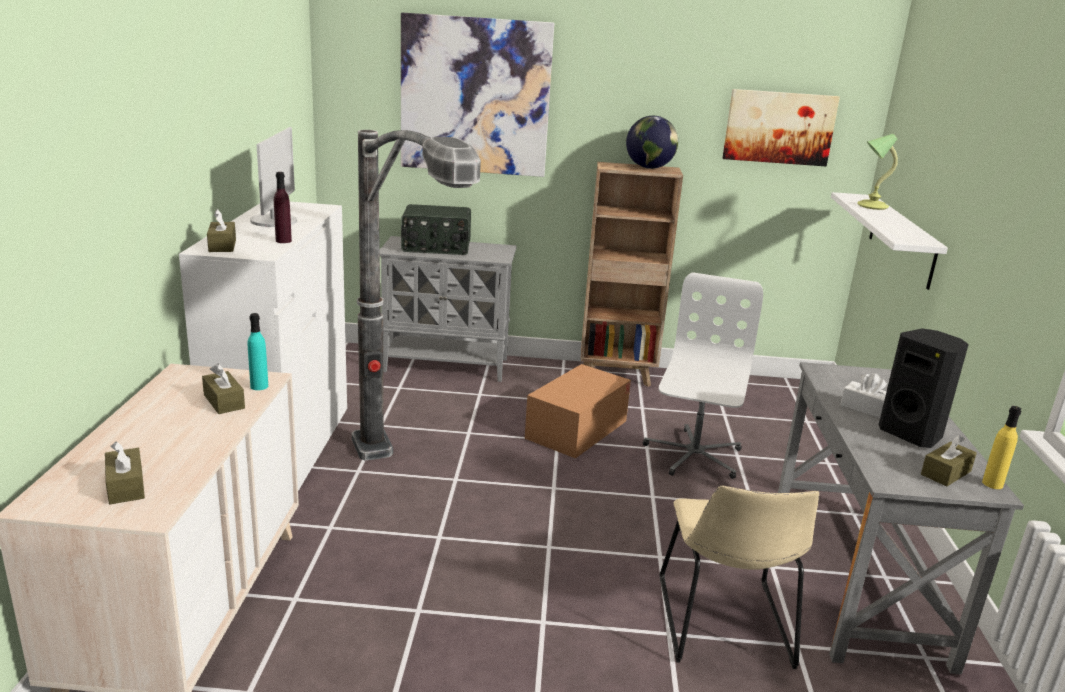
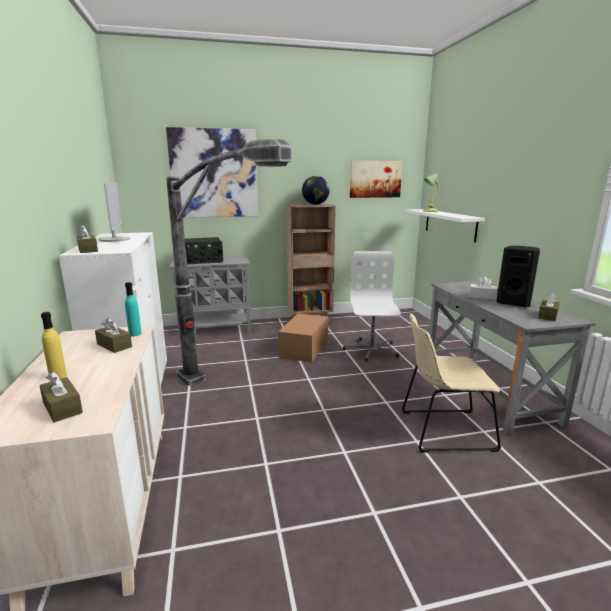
camera: 15 degrees left, 5 degrees down
purple bottle [274,172,292,243] -> none
beige chair [660,485,819,669] -> beige chair turned 105 degrees clockwise [402,313,501,452]
yellow bottle [982,406,1021,489] -> yellow bottle moved to [41,312,67,379]

